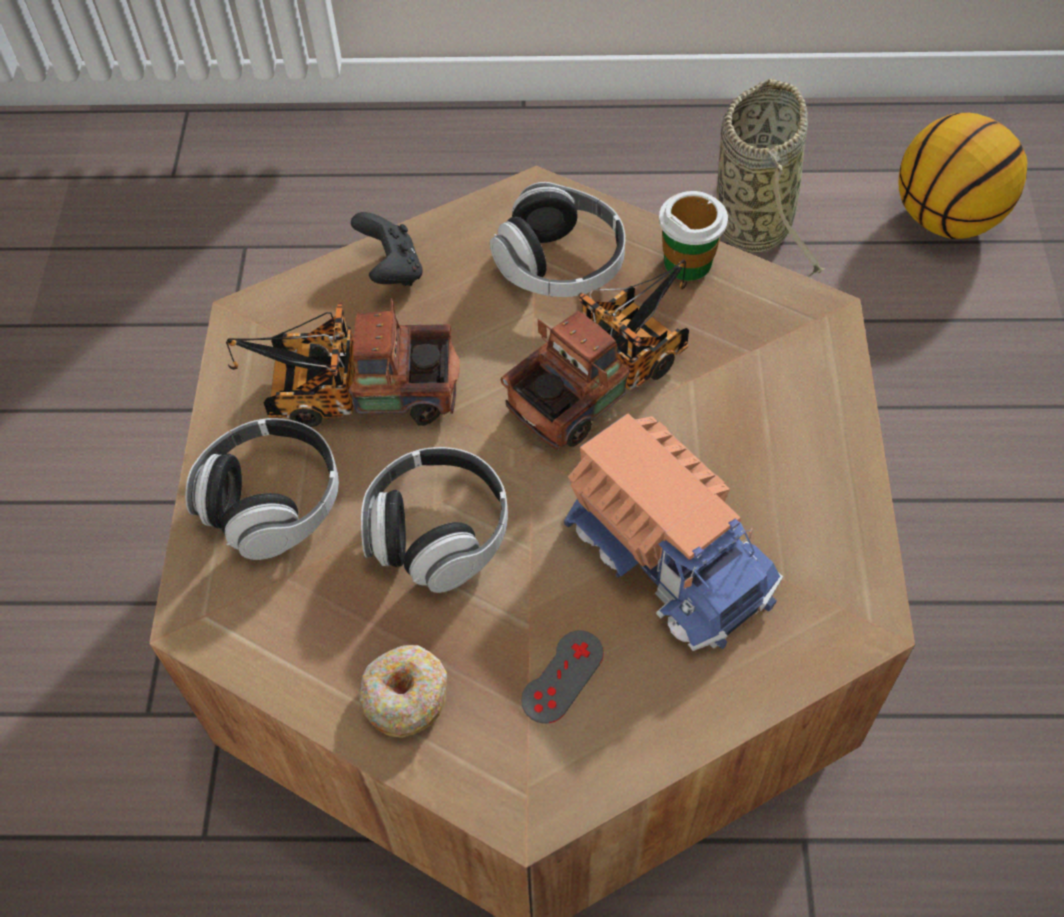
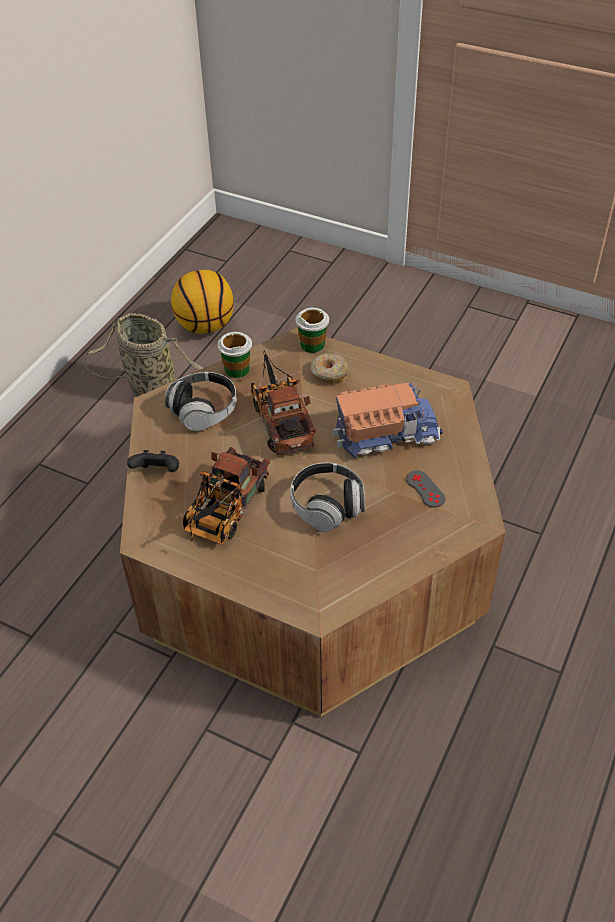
camera: 65 degrees left, 10 degrees down
headphones [185,418,339,560] -> none
donut [359,645,447,738] -> donut moved to [310,353,350,385]
none -> cup [296,308,329,353]

